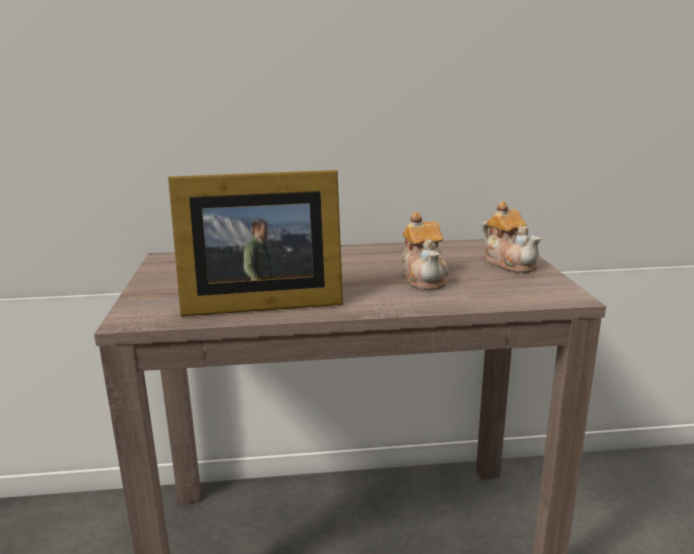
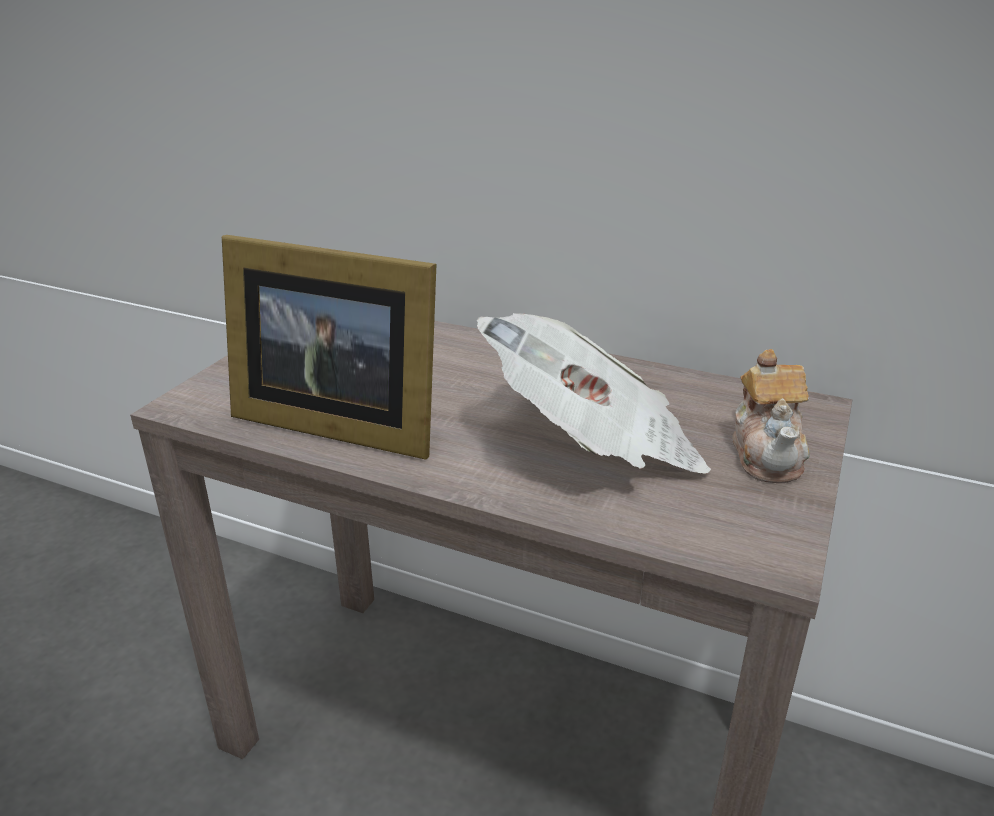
camera: 30 degrees right, 10 degrees up
teapot [402,212,449,290] -> newspaper [477,313,711,474]

